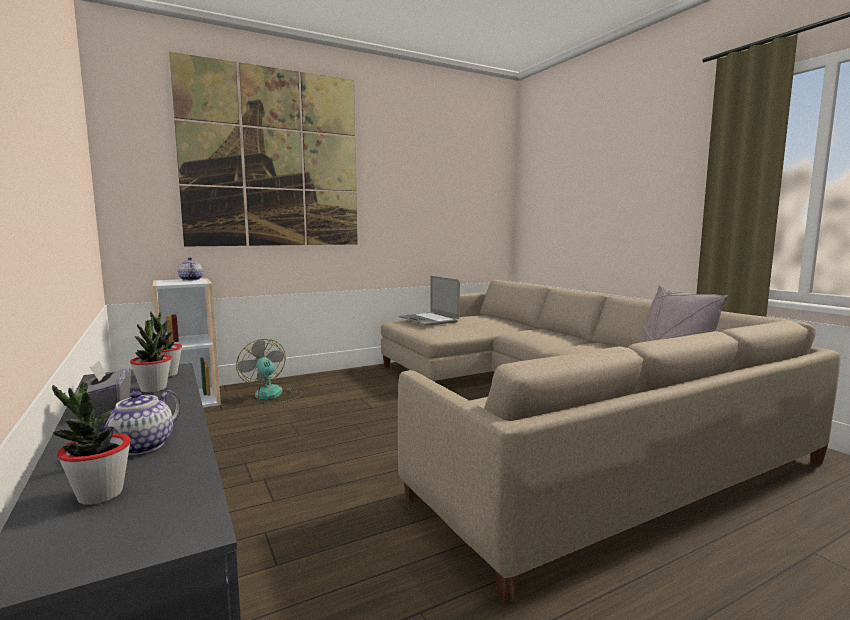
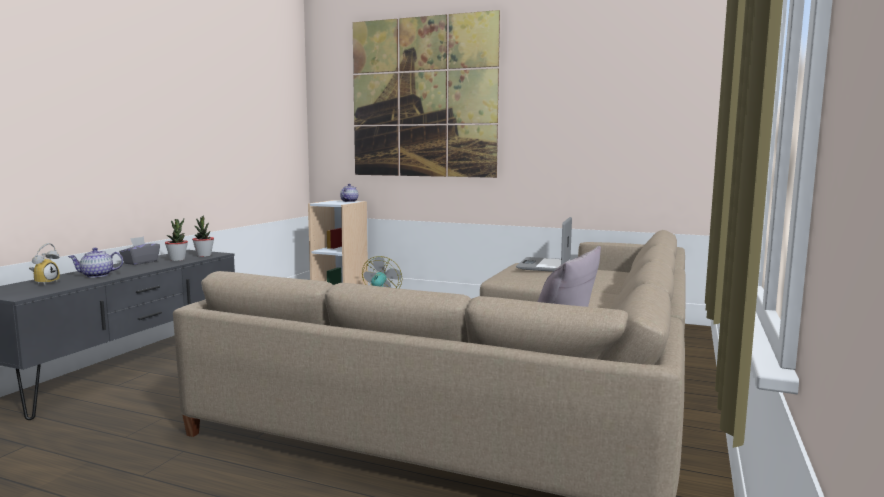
camera: 50 degrees right, 0 degrees up
potted plant [52,382,131,505] -> alarm clock [29,243,60,285]

